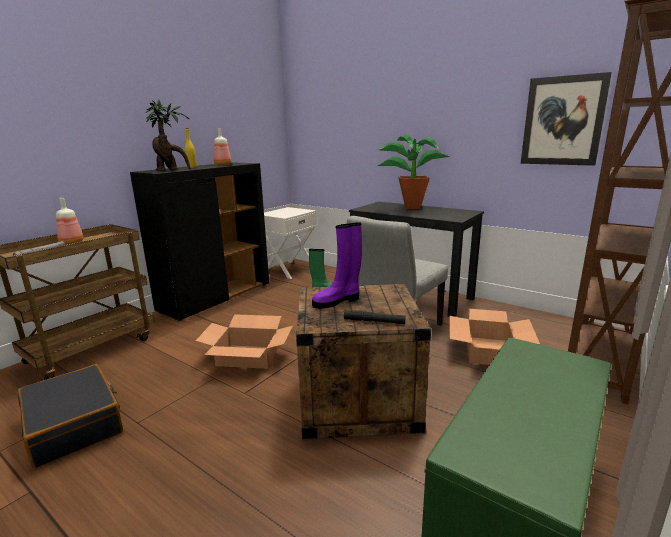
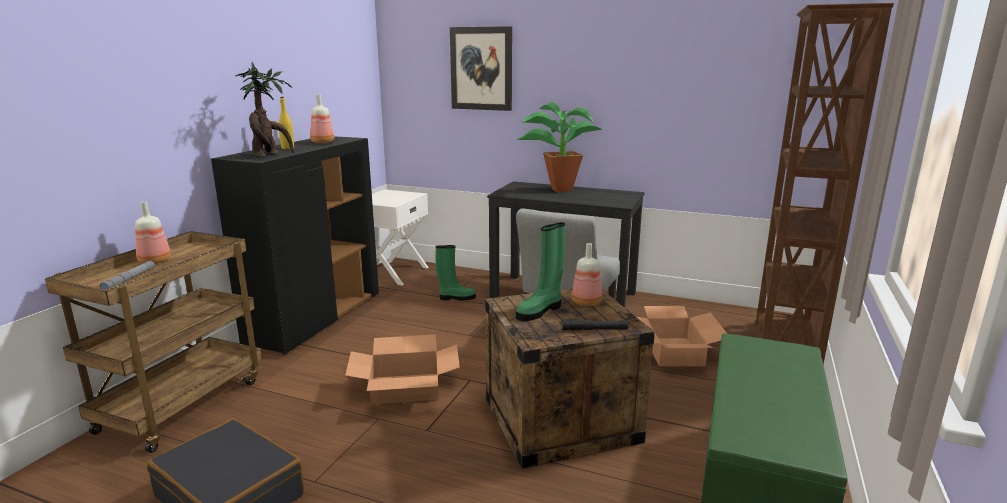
camera: 15 degrees left, 0 degrees up
purple boot [312,222,362,309] -> green boot [516,222,565,321]
picture [521,72,612,166] -> picture moved to [450,26,512,111]
none -> bottle [572,243,602,306]

